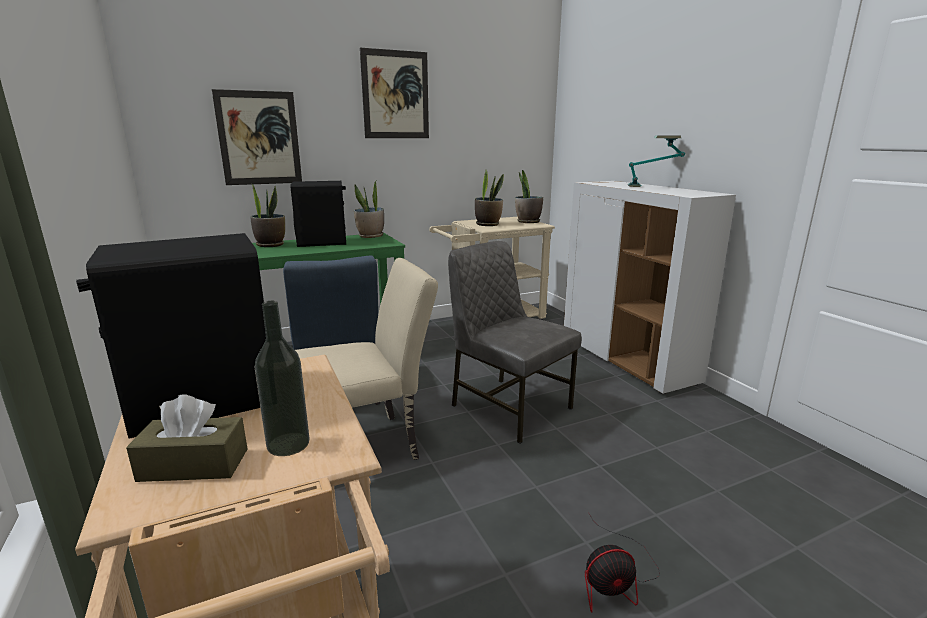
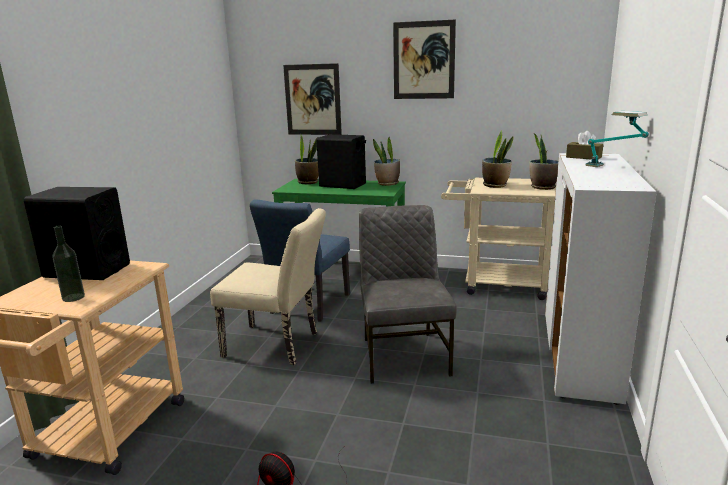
camera: 40 degrees right, 0 degrees up
brown tissue box [126,395,247,482] -> brown tissue box moved to [566,131,603,160]

